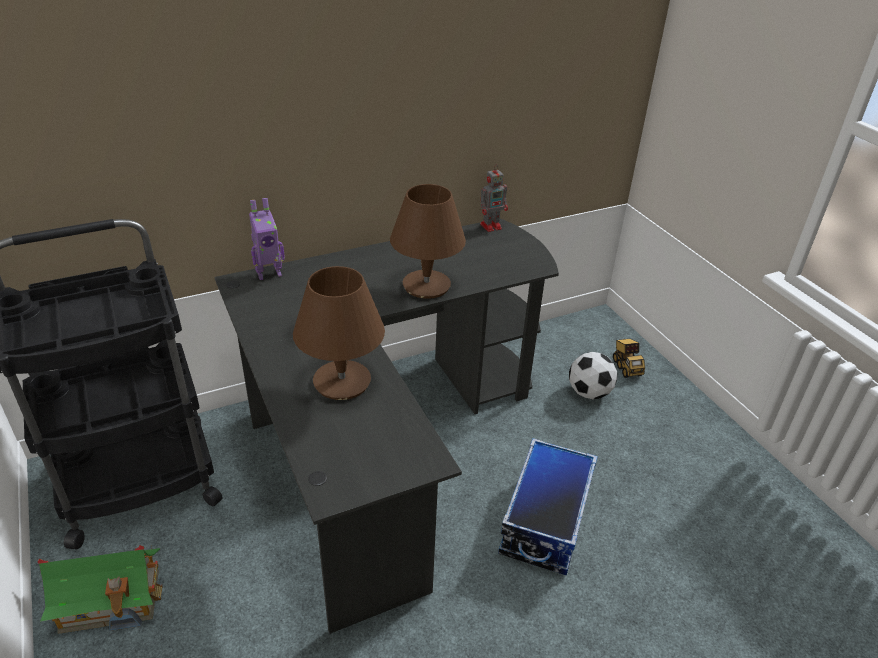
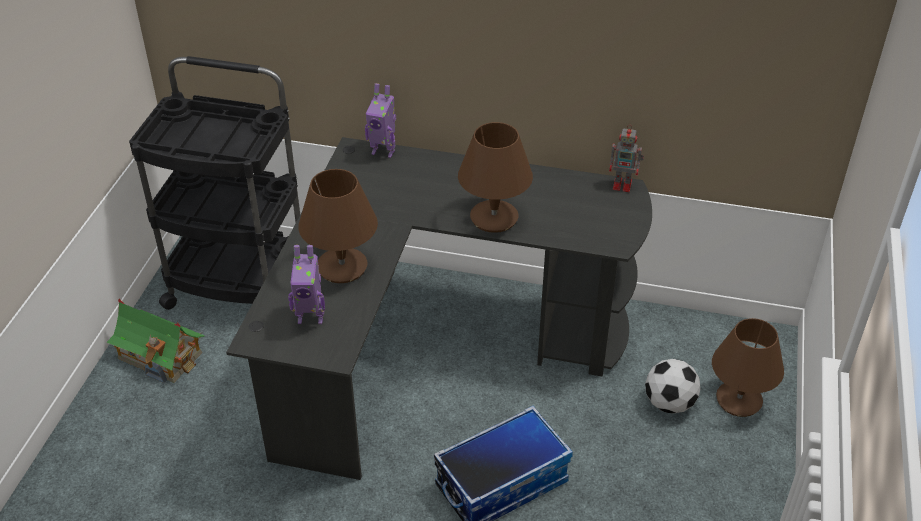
camera: 40 degrees right, 5 degrees up
toy truck [613,339,645,378] -> brown table lamp [712,318,784,417]
none -> toy robot [288,245,325,324]

